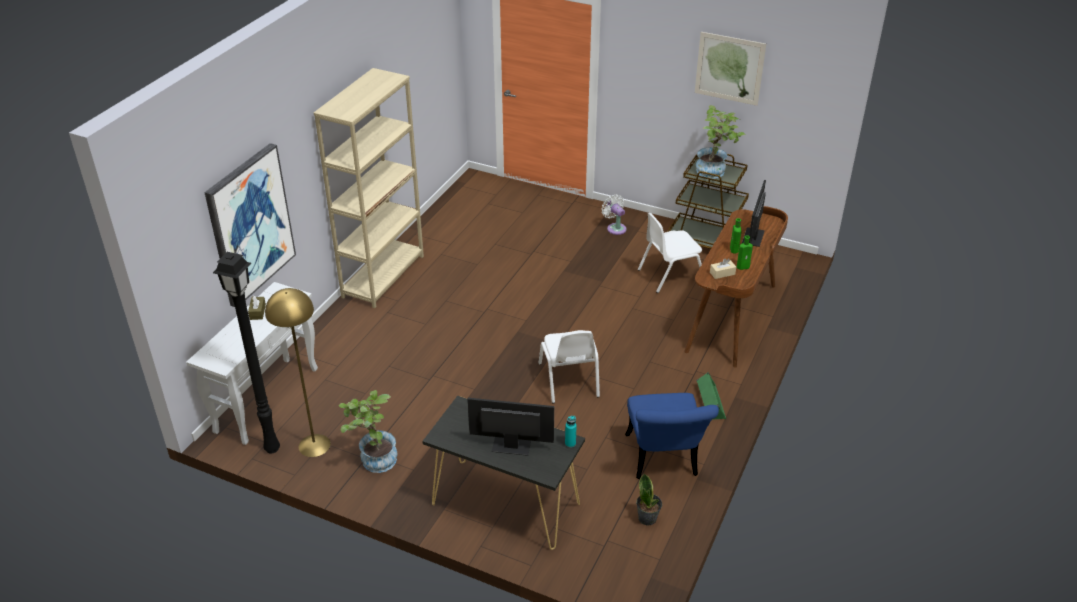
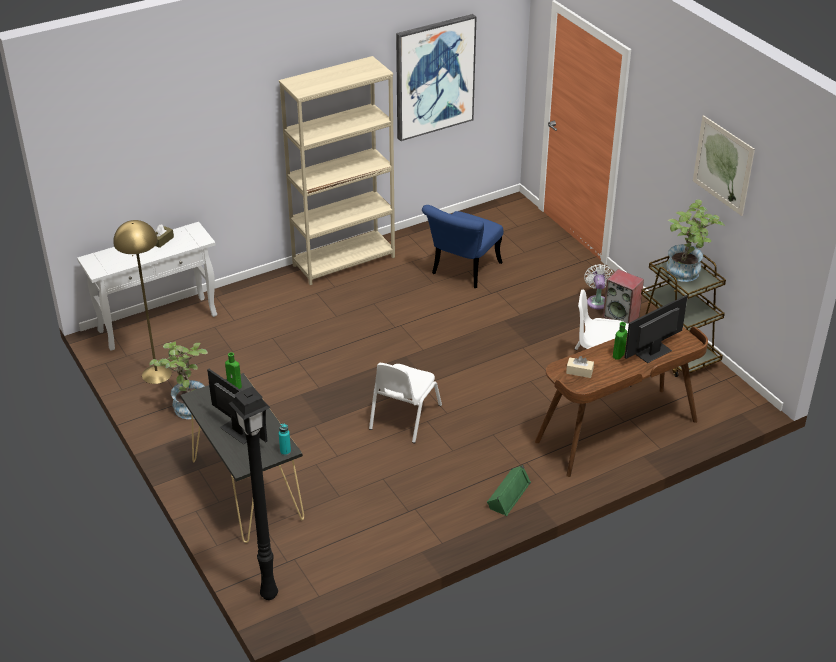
camera: 35 degrees right, 0 degrees up
picture [204,143,296,307] -> picture moved to [396,14,476,141]
black floor lamp [213,252,280,454] -> black floor lamp moved to [229,387,278,600]
blue chair [625,393,719,479] -> blue chair moved to [422,205,503,288]
potted plant [636,473,662,526] -> none
green bottle [737,235,753,270] -> green bottle moved to [225,352,242,389]
none -> speaker [603,269,644,324]

